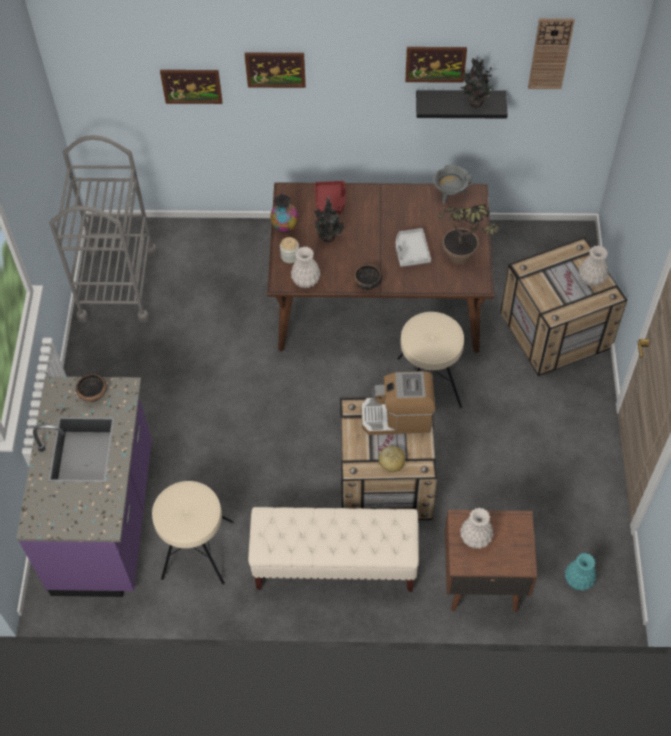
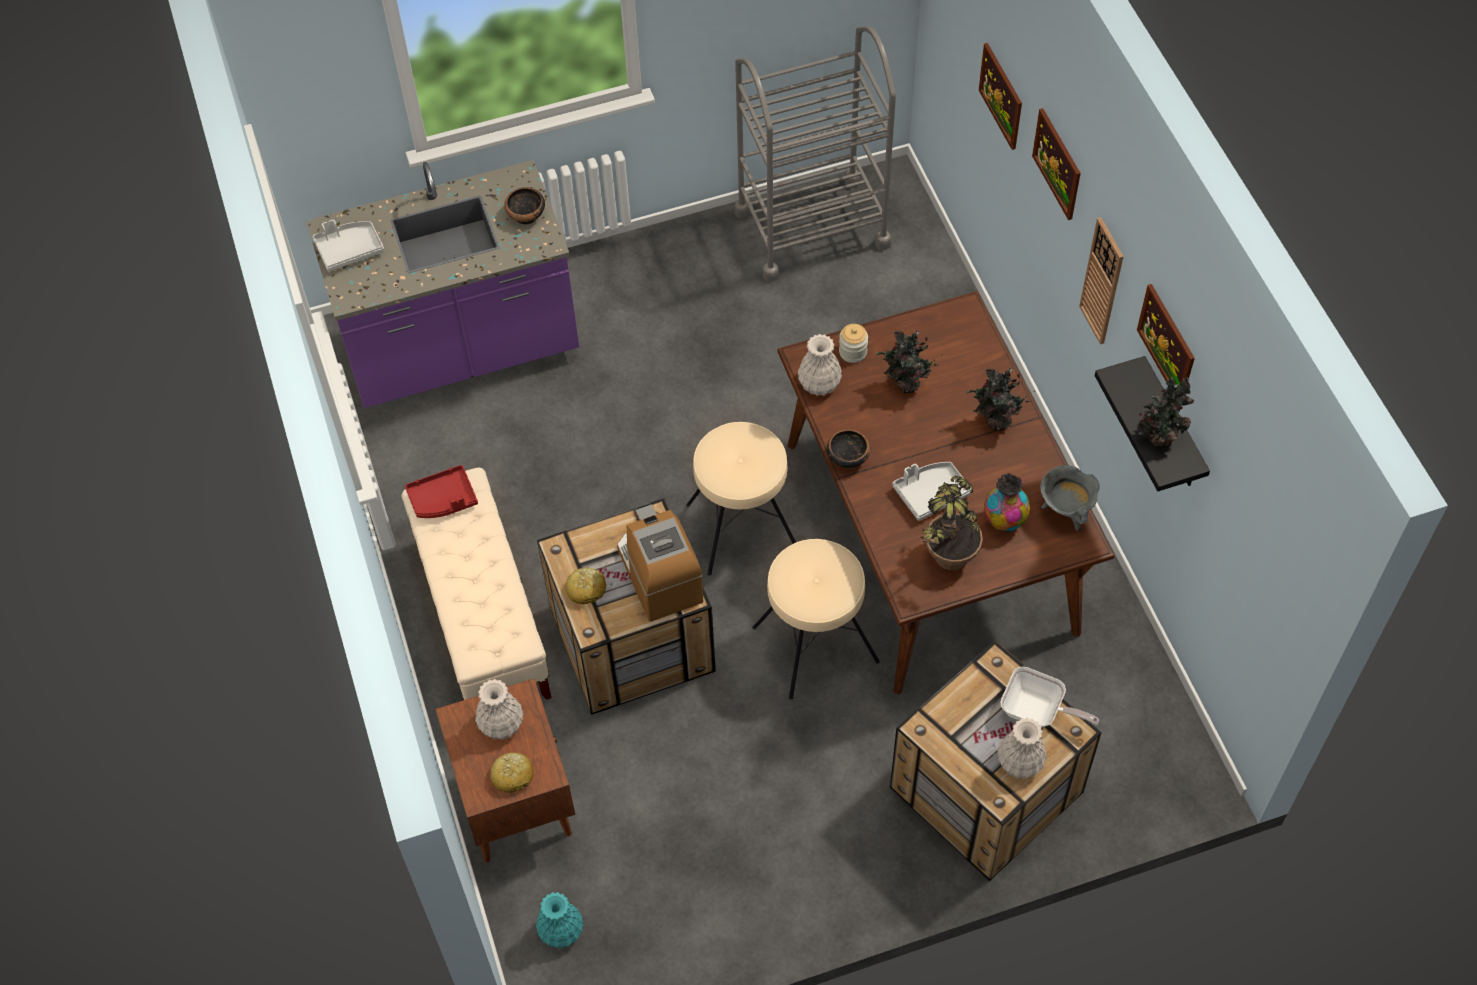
camera: 70 degrees right, 0 degrees up
beige stool [152,481,234,584] -> beige stool moved to [686,422,796,576]
vase [270,194,299,233] -> vase moved to [984,474,1030,532]
red tray [314,181,346,214] -> red tray moved to [405,465,478,518]
wall clock [528,18,575,89] -> wall clock moved to [1079,217,1124,344]
none -> grey tray [313,219,384,271]
none -> bread [491,753,533,793]
none -> potted plant [967,367,1031,430]
none -> frying pan [1000,666,1099,727]

